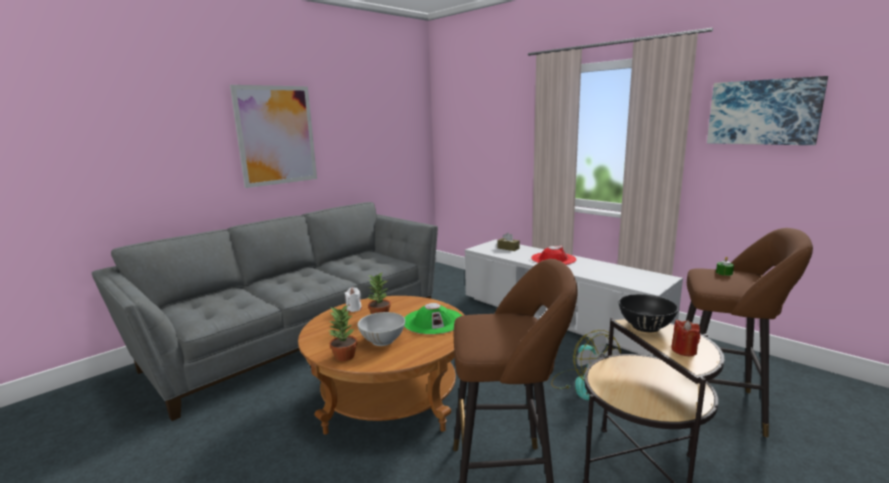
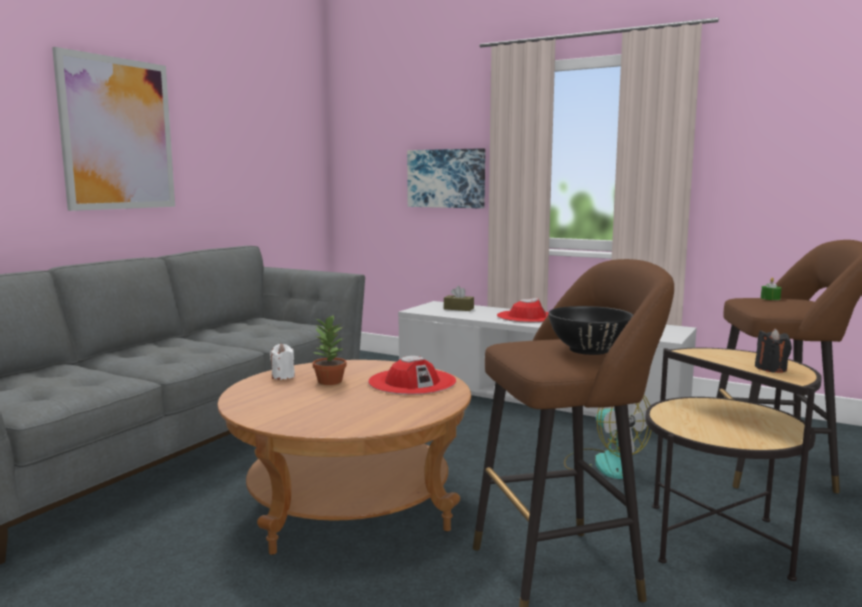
camera: 15 degrees left, 5 degrees down
potted plant [330,305,357,361] -> none
white bowl [357,312,405,346] -> none
green hat [404,303,462,335] -> red hat [368,356,456,395]
black bowl [619,294,678,332] -> black bowl moved to [548,306,633,355]
red candle [672,320,700,356] -> black candle [755,329,792,373]
picture [707,76,828,145] -> picture moved to [407,148,485,208]

